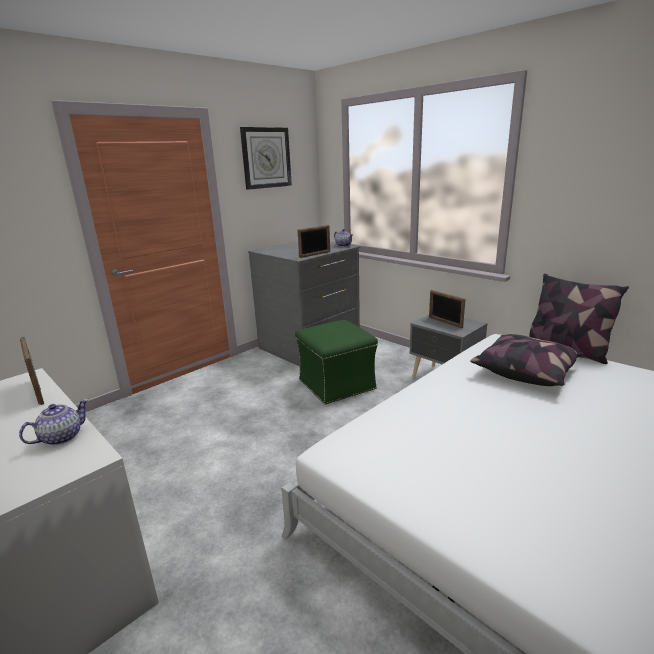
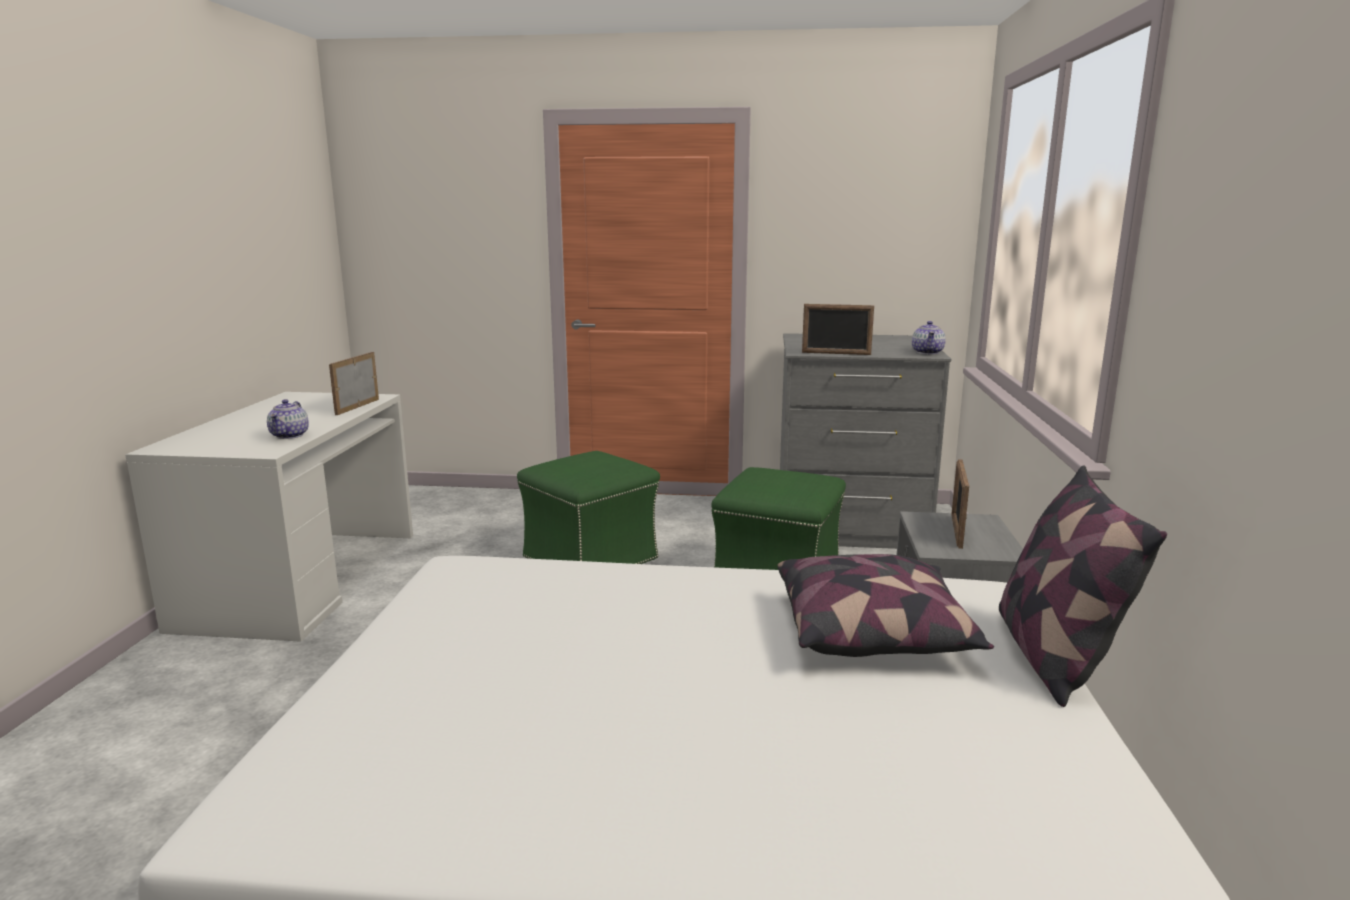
camera: 50 degrees right, 5 degrees down
teapot [19,399,89,445] -> teapot turned 90 degrees clockwise [267,399,309,439]
wall clock [240,127,292,190] -> none
none -> green ottoman [517,451,660,564]

